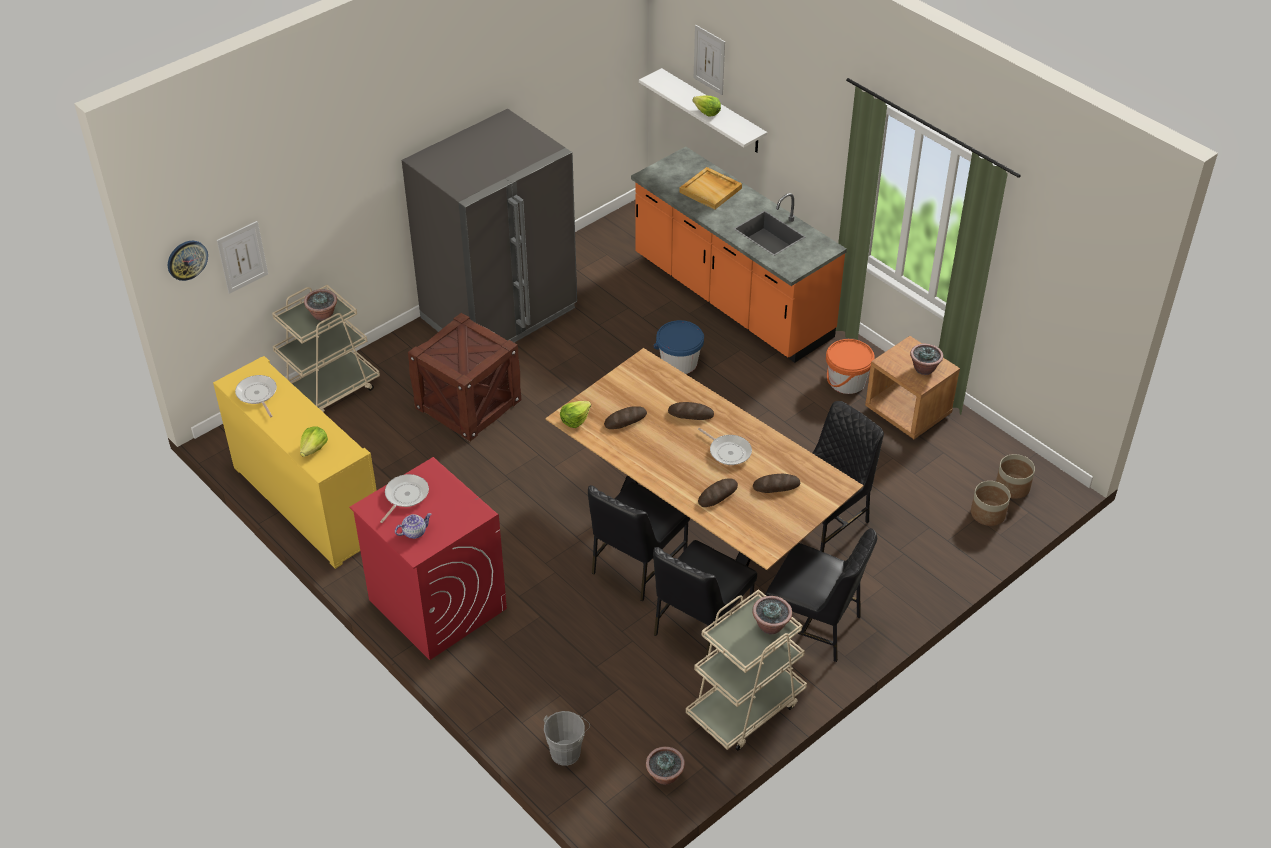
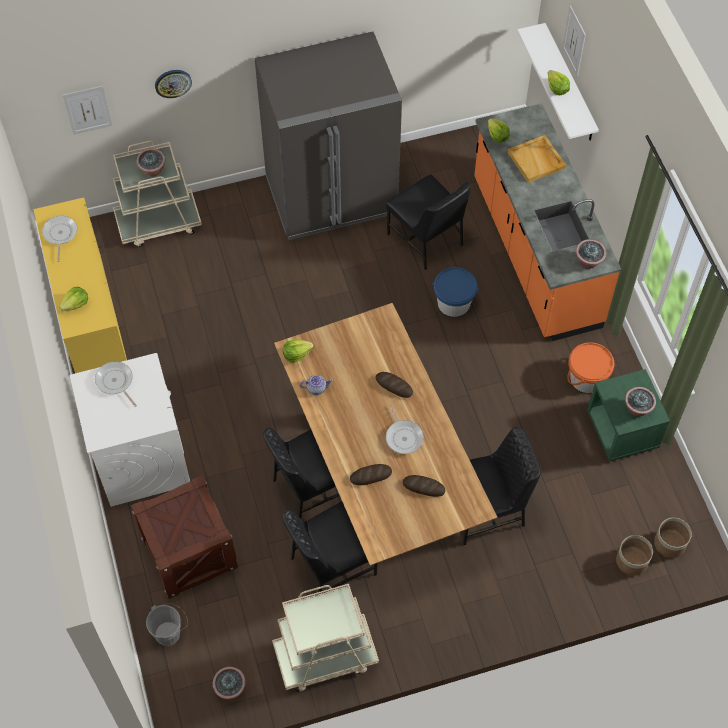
camera: 25 degrees right, 15 degrees up
wall clock [168,241,208,281] -> wall clock moved to [155,70,192,98]
red washing machine [350,457,507,660] -> white washing machine [70,353,190,507]
frying pan [380,474,429,523] -> frying pan turned 90 degrees counterclockwise [95,361,137,407]
teapot [395,513,432,539] -> teapot moved to [300,375,333,395]
crate [408,313,521,441] -> crate moved to [131,475,238,599]
bread [604,406,647,429] -> none
potted plant [752,596,792,634] -> potted plant moved to [576,239,606,269]
black chair [765,528,877,662] -> black chair moved to [386,174,471,270]
brown nightstand [865,336,960,439] -> green nightstand [587,369,670,462]
none -> lettuce [488,118,510,143]

